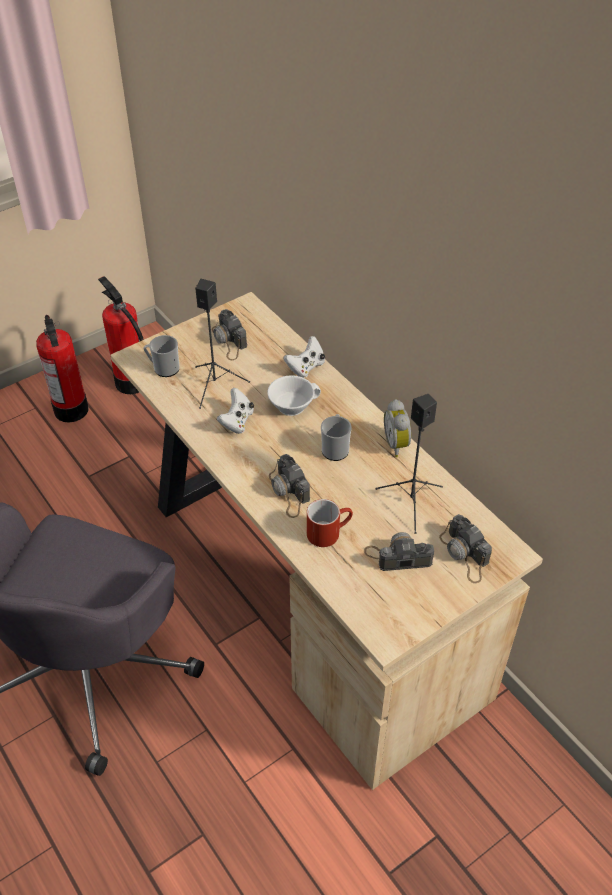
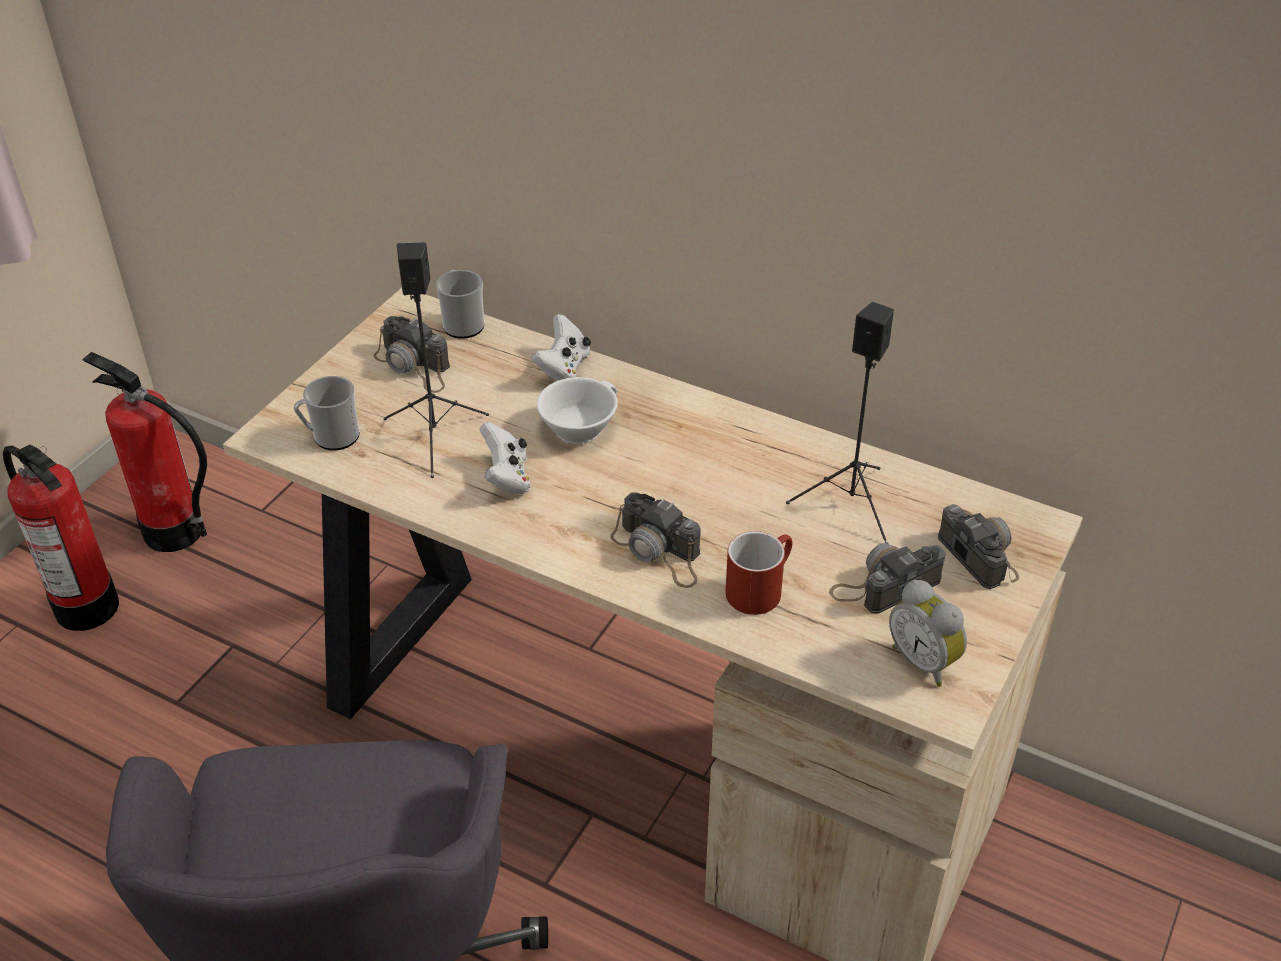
camera: 25 degrees left, 5 degrees down
mug [321,414,352,461] -> mug moved to [436,270,484,339]
alarm clock [384,399,411,457] -> alarm clock moved to [889,580,967,687]
camera [439,514,492,583] -> camera turned 150 degrees counterclockwise [938,504,1019,589]

